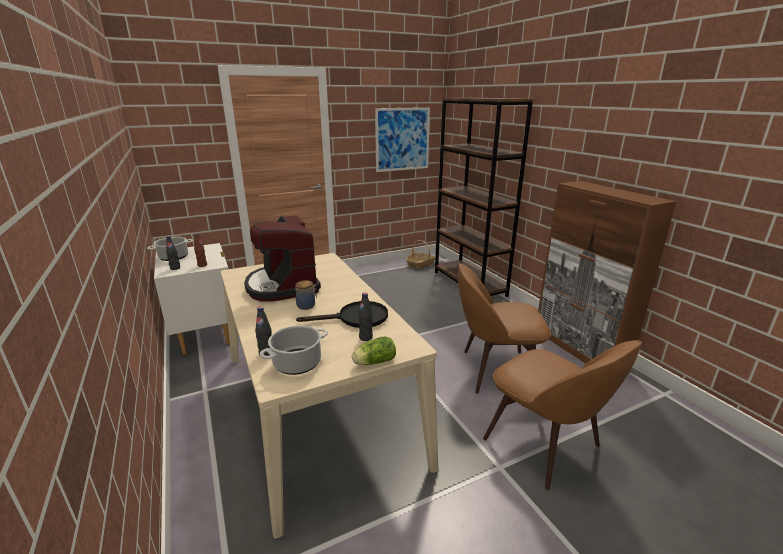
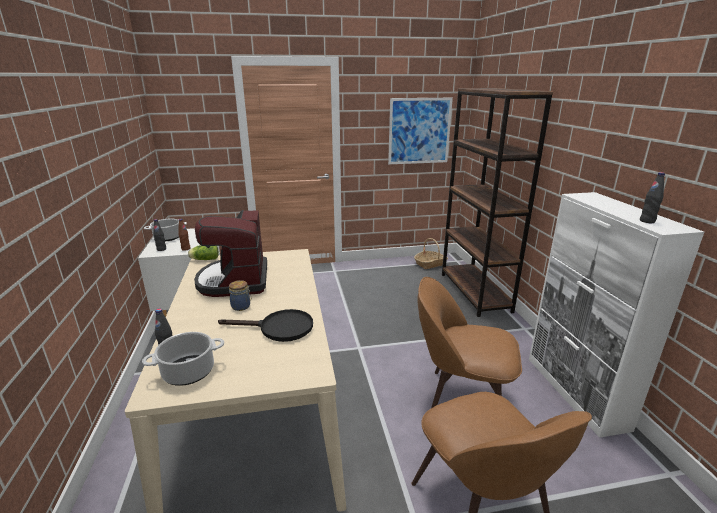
camera: 15 degrees right, 0 degrees up
lettuce [352,336,396,365] -> lettuce moved to [188,245,219,260]
black bottle [358,293,373,341] -> black bottle moved to [640,172,665,223]
brown cabinet [538,181,677,363] -> white cabinet [529,192,704,438]

